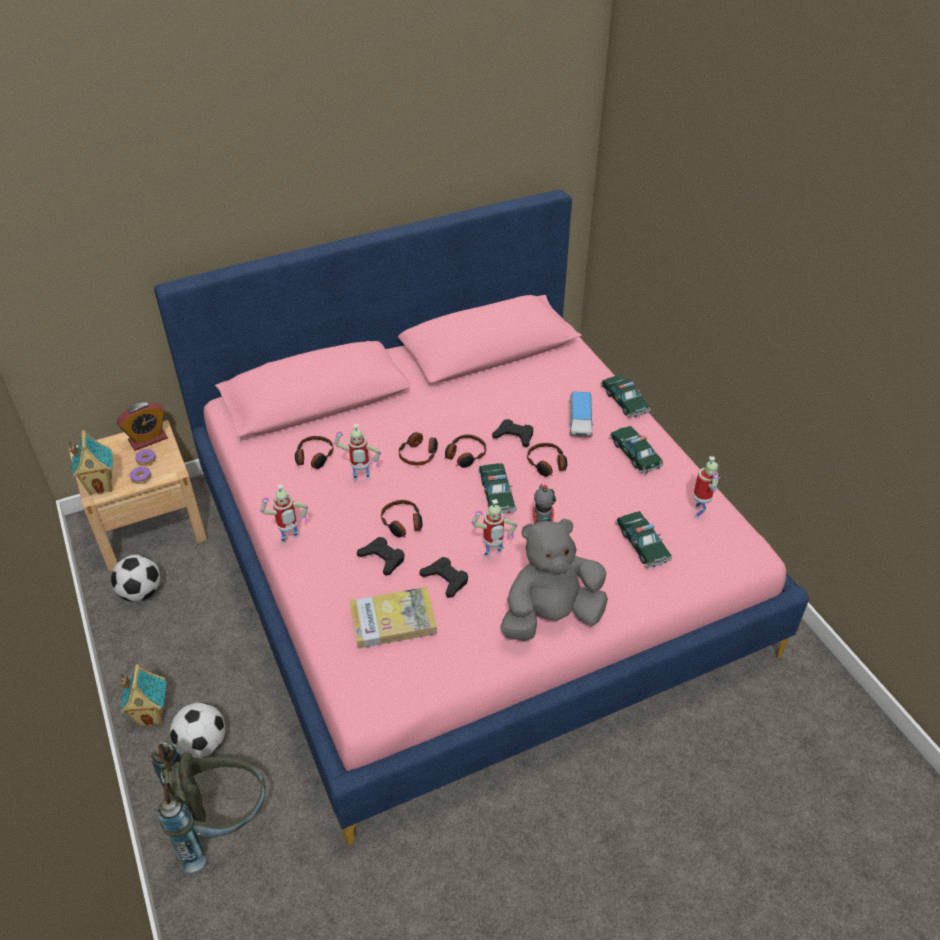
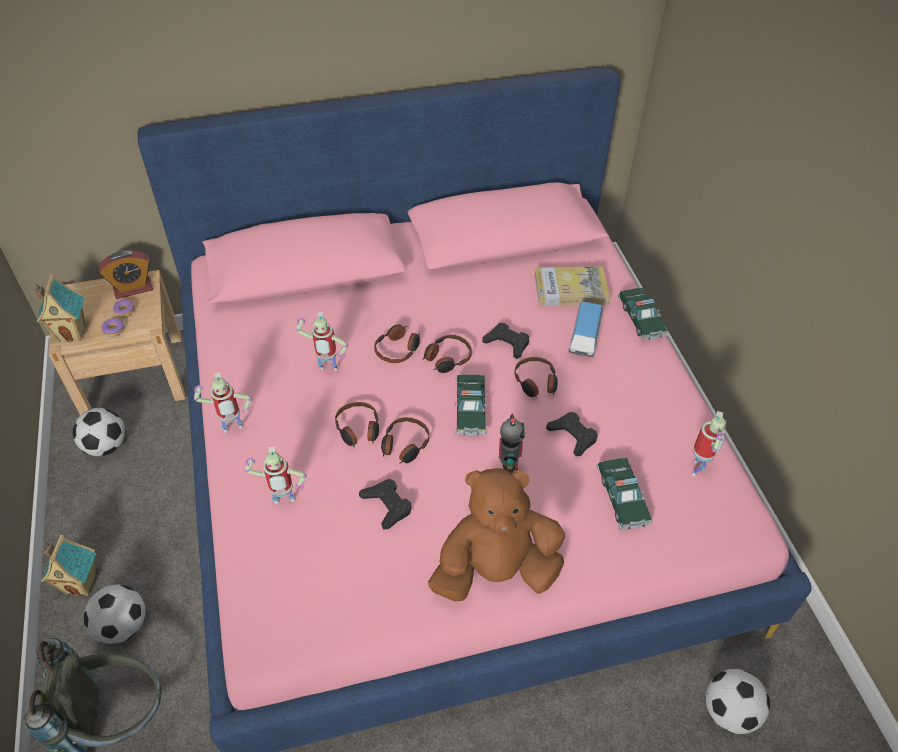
camera: 10 degrees right, 5 degrees up
headphones [295,436,333,469] -> headphones moved to [381,417,429,464]
book [350,587,437,649] -> book moved to [534,266,610,306]
black game controller [357,537,405,576] -> black game controller moved to [546,412,598,456]
toy robot [472,499,517,558] -> toy robot moved to [245,447,306,504]
grey plush toy [500,518,608,641] -> brown plush toy [428,468,565,601]
toy car [609,426,664,474] -> none
none -> football [705,669,770,734]

